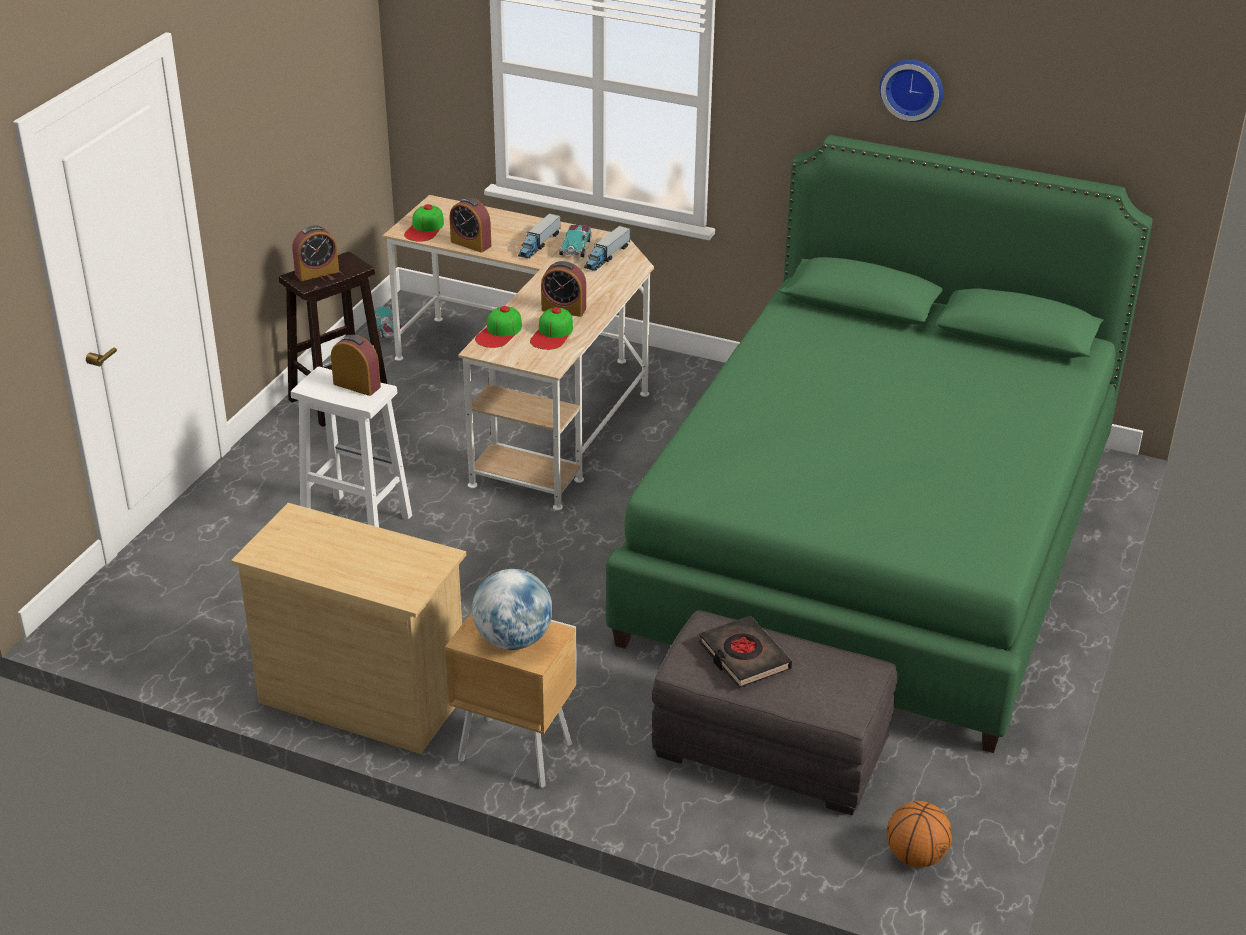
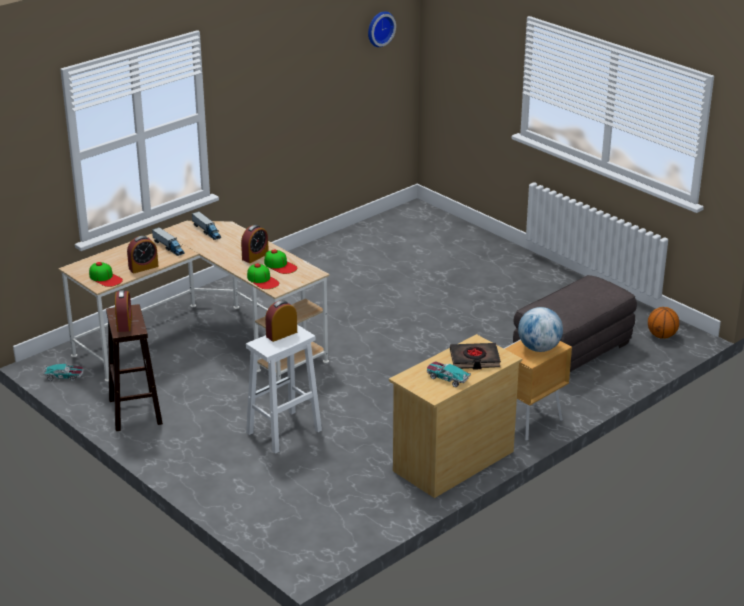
camera: 65 degrees left, 5 degrees down
toy car [559,225,592,257] -> toy car moved to [427,361,471,387]
green bed [606,135,1153,753] -> none
black book [699,616,792,688] -> black book moved to [450,343,501,370]
wall clock [879,59,943,122] -> wall clock moved to [368,12,396,47]

